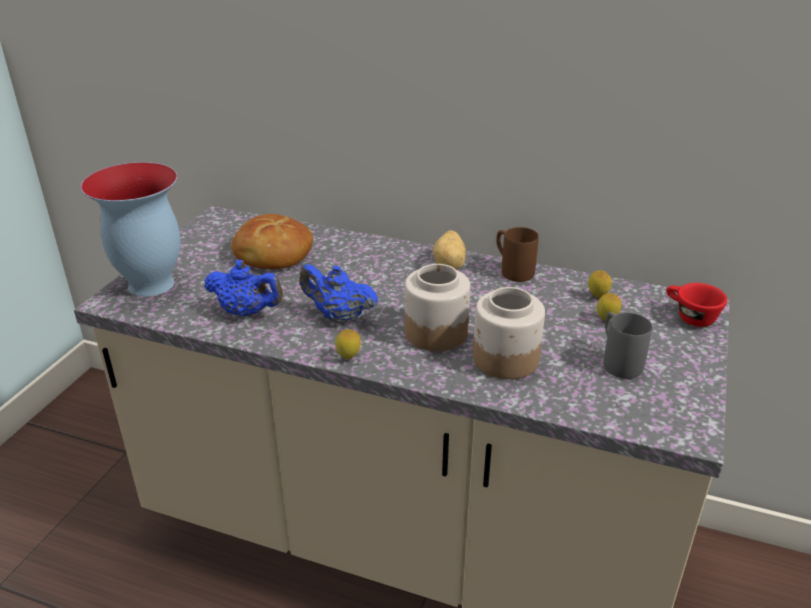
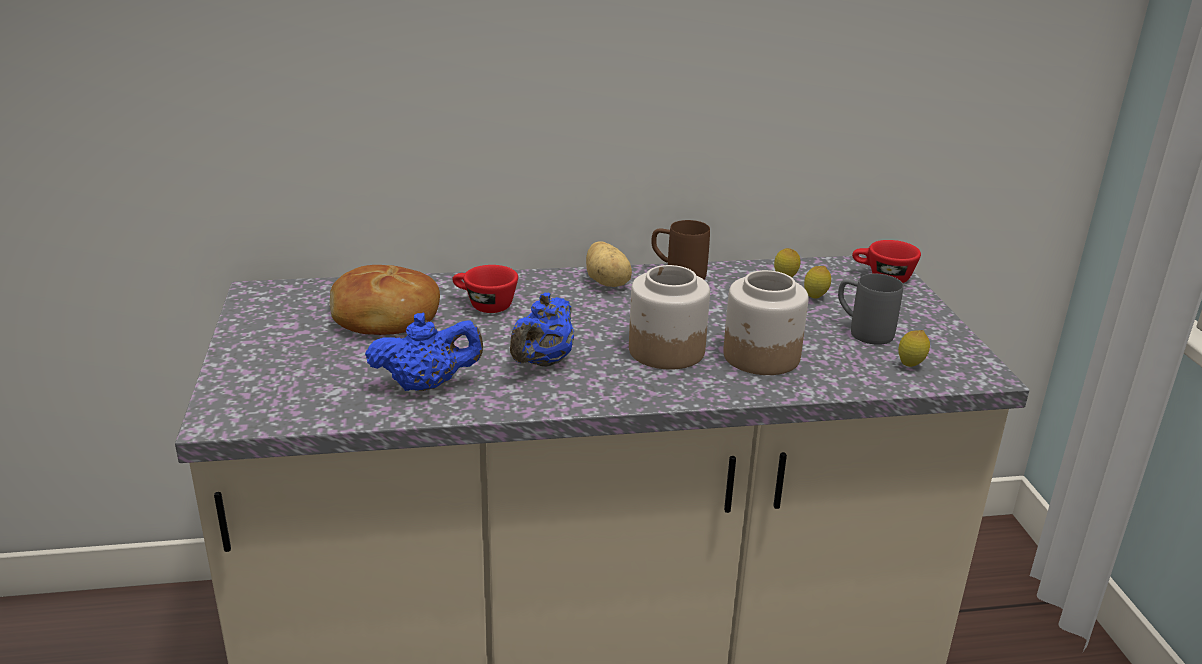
camera: 30 degrees left, 5 degrees down
vase [81,162,181,297] -> none
blue teapot [299,264,378,324] -> blue teapot turned 60 degrees counterclockwise [510,292,574,367]
lemon [335,329,361,359] -> lemon moved to [898,330,930,367]
none -> red cup [452,265,518,313]

